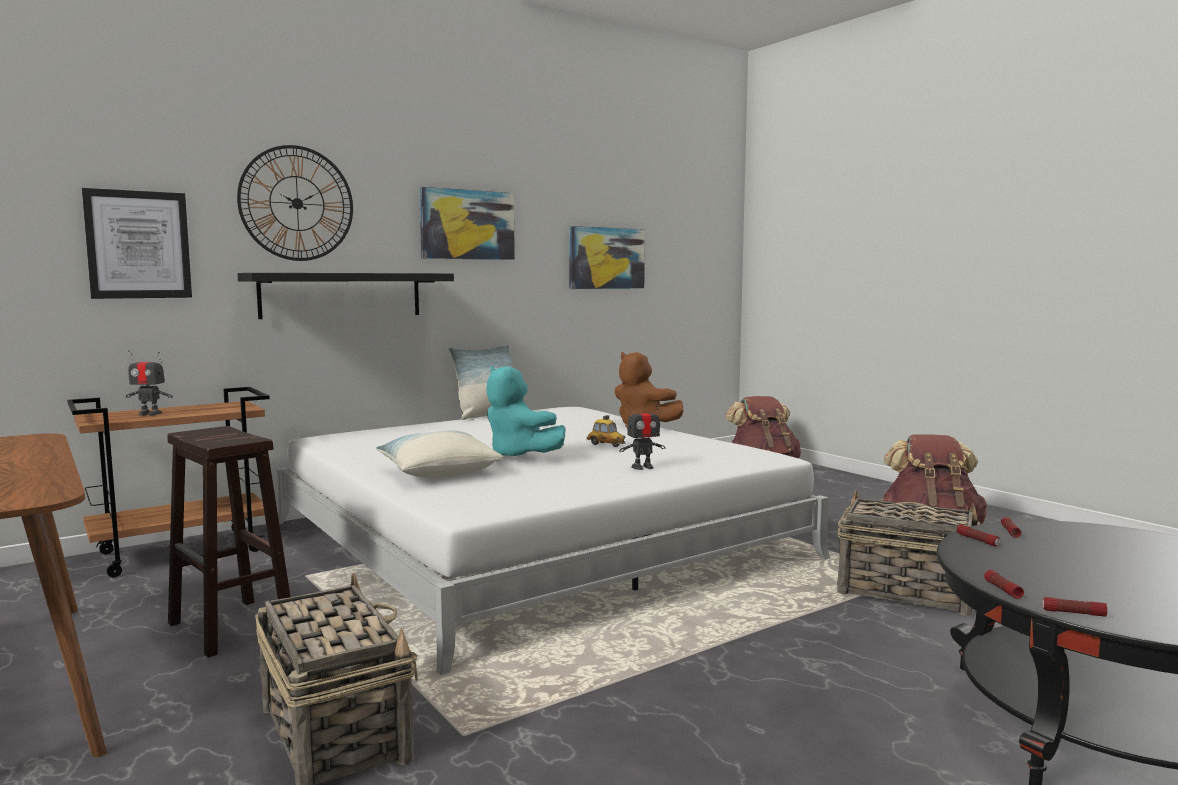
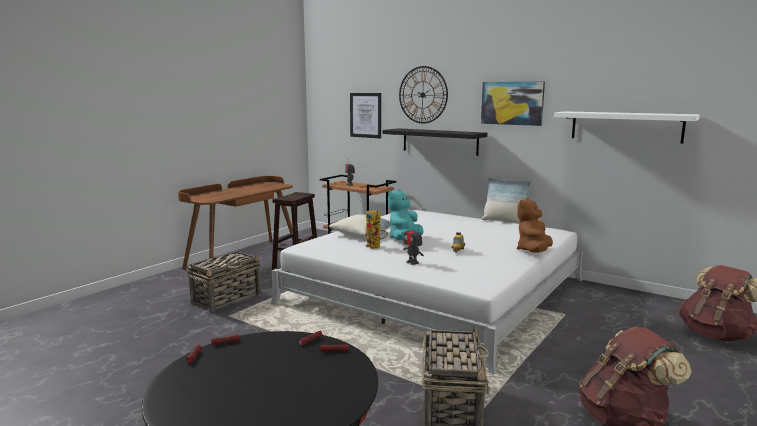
camera: 70 degrees right, 5 degrees up
picture [569,226,645,289] -> white shelf [554,111,700,144]
none -> toy robot [365,210,388,249]

